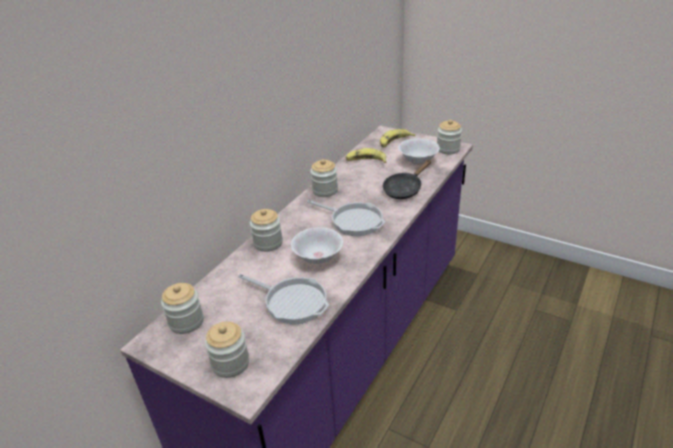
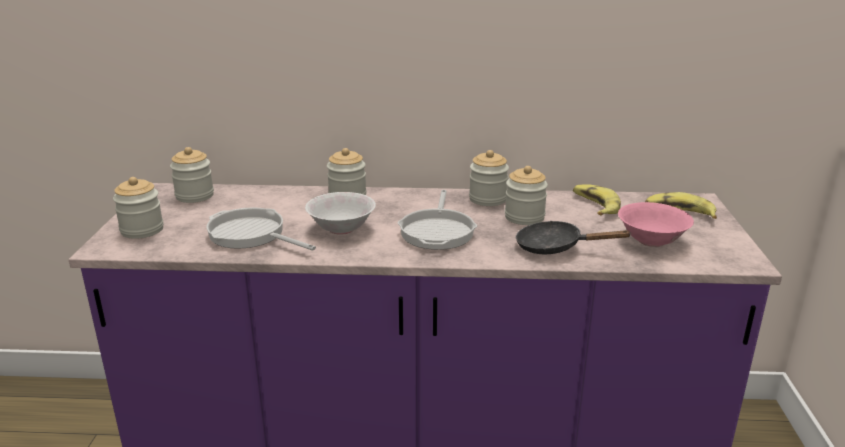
camera: 60 degrees right, 10 degrees down
frying pan [238,274,329,324] -> frying pan turned 120 degrees clockwise [206,207,316,251]
white bowl [398,138,440,164] -> pink bowl [618,202,694,247]
jar [437,120,462,154] -> jar moved to [505,166,548,225]

